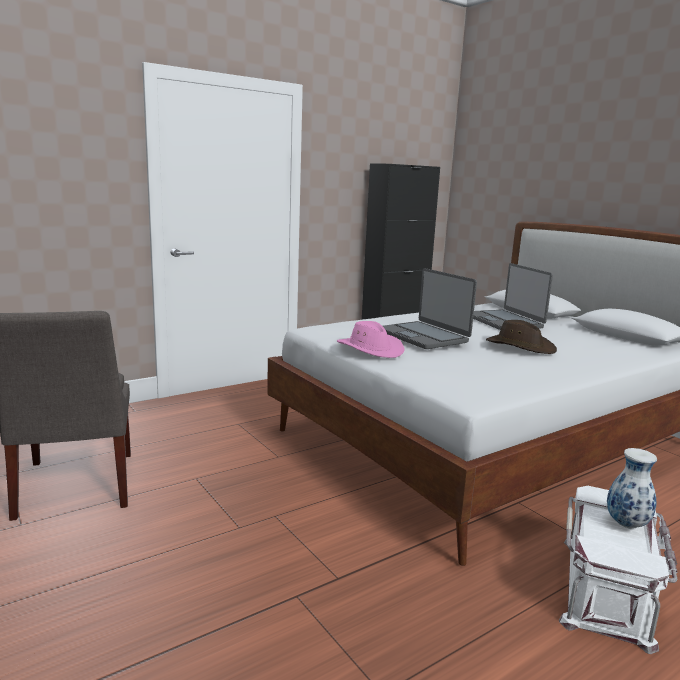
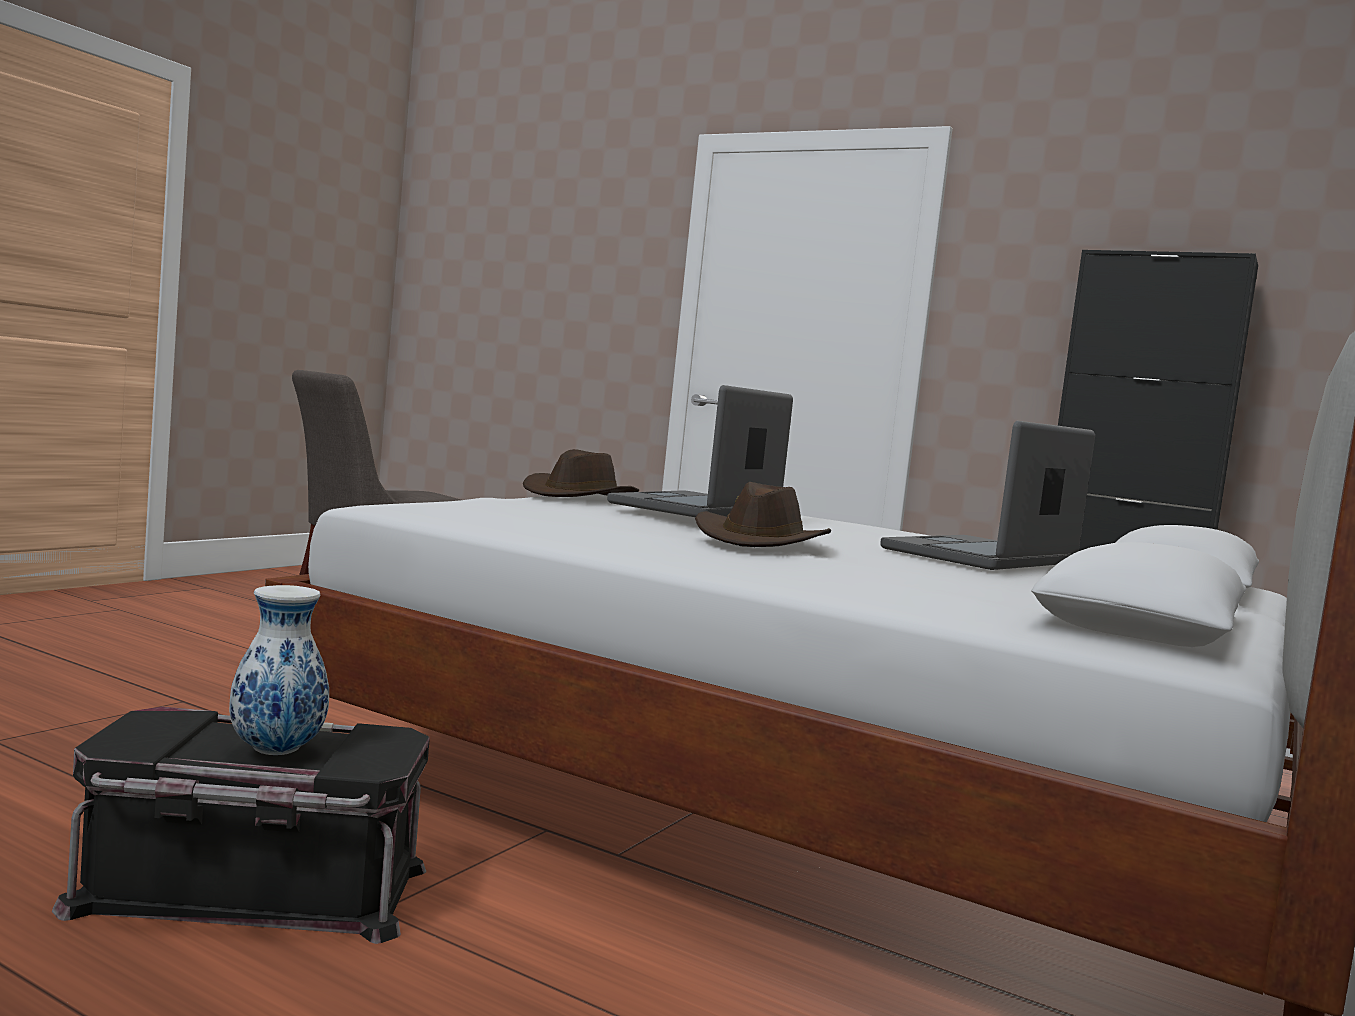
camera: 65 degrees right, 10 degrees down
pink hat [337,321,404,358] -> brown hat [523,449,639,497]
white storage box [559,486,678,654] -> black storage box [52,707,430,944]

